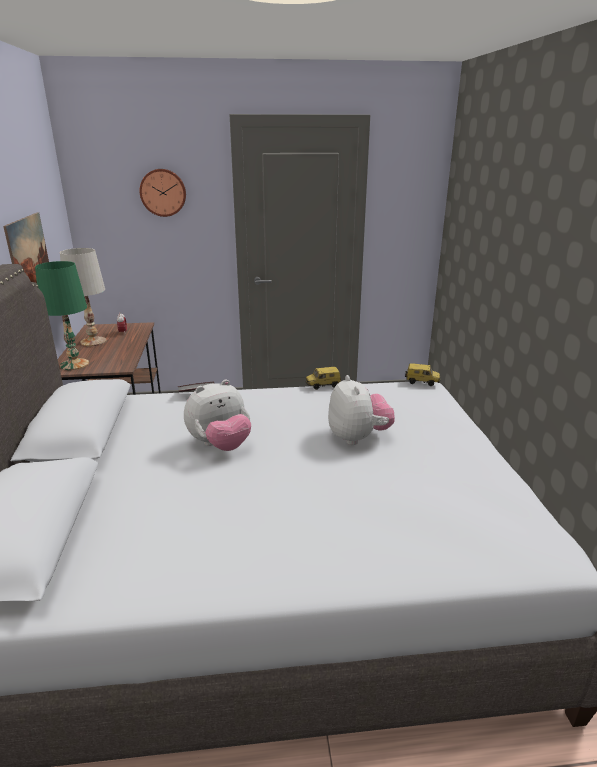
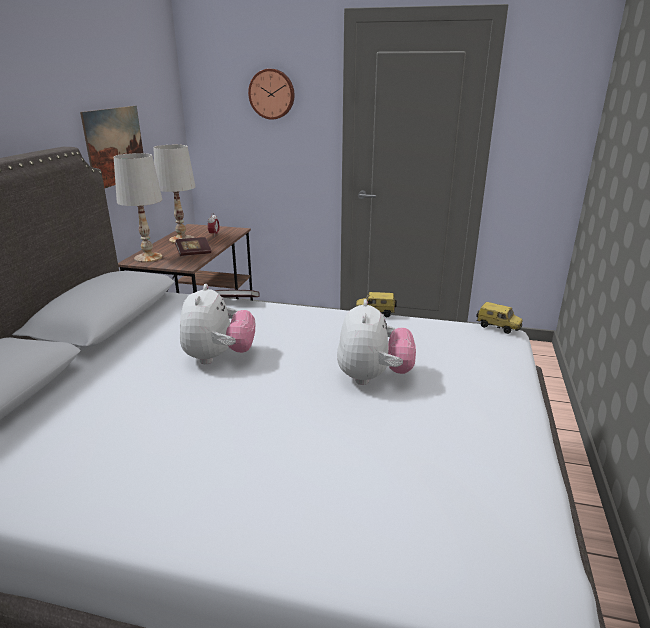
camera: 20 degrees right, 0 degrees up
green table lamp [35,261,89,370] -> white table lamp [114,153,162,262]
plush toy [184,380,251,451] -> plush toy turned 75 degrees counterclockwise [180,284,255,364]
none -> book [175,237,211,256]

